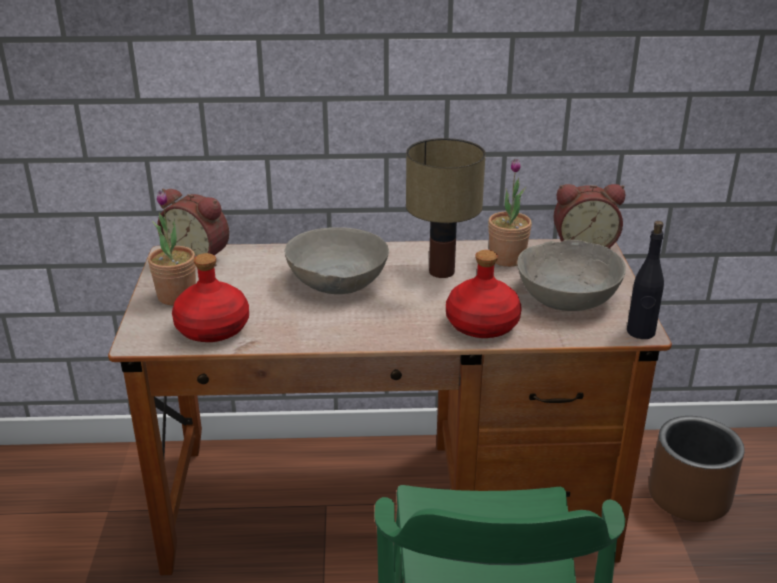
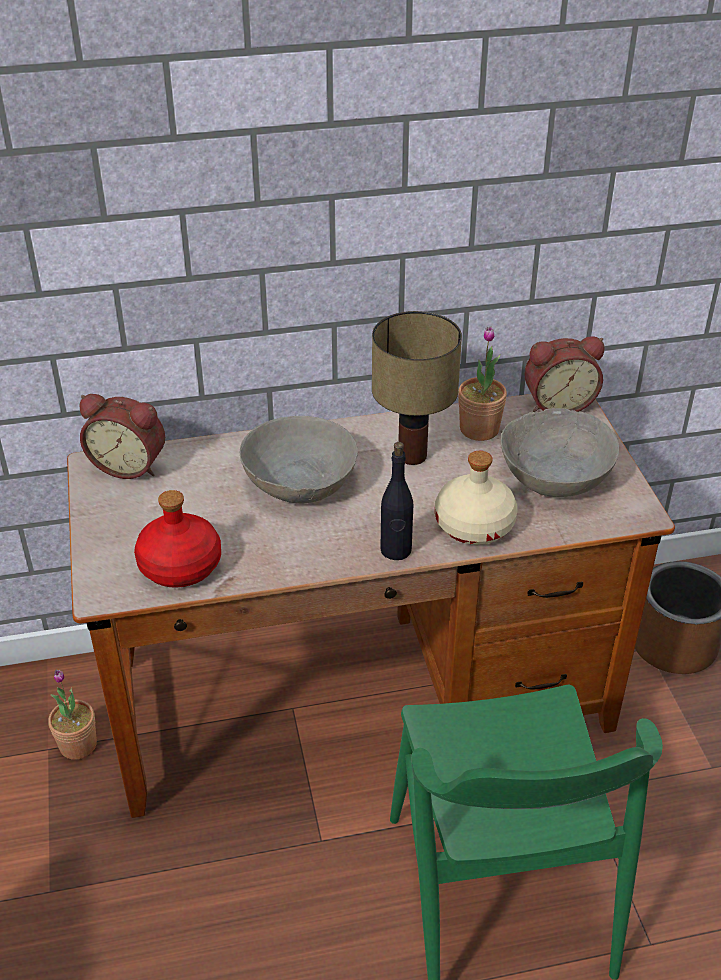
camera: 10 degrees left, 10 degrees up
potted plant [148,190,196,306] -> potted plant moved to [48,669,97,760]
red bottle [446,250,522,338] -> beige bottle [435,451,518,545]
black bottle [627,221,664,339] -> black bottle moved to [380,442,413,560]

